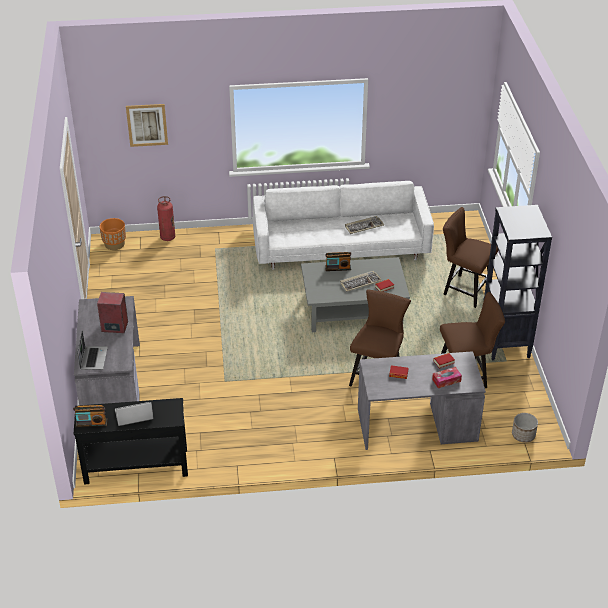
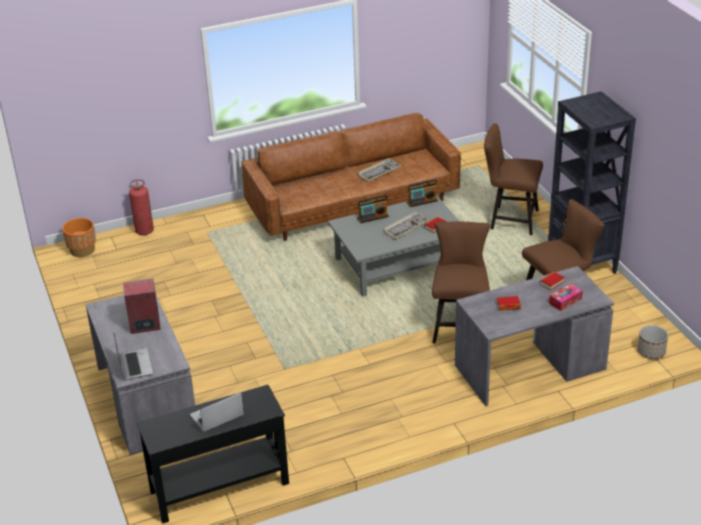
camera: 15 degrees left, 5 degrees down
radio [73,405,108,427] -> radio moved to [407,179,438,207]
picture [126,104,168,147] -> none
white sofa [253,181,434,270] -> brown sofa [242,113,461,241]

